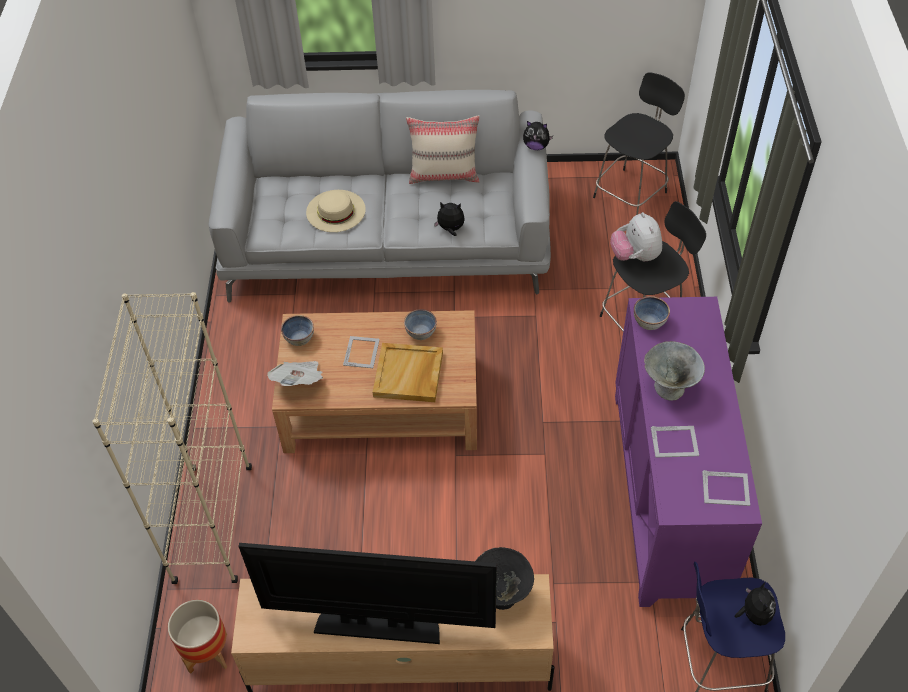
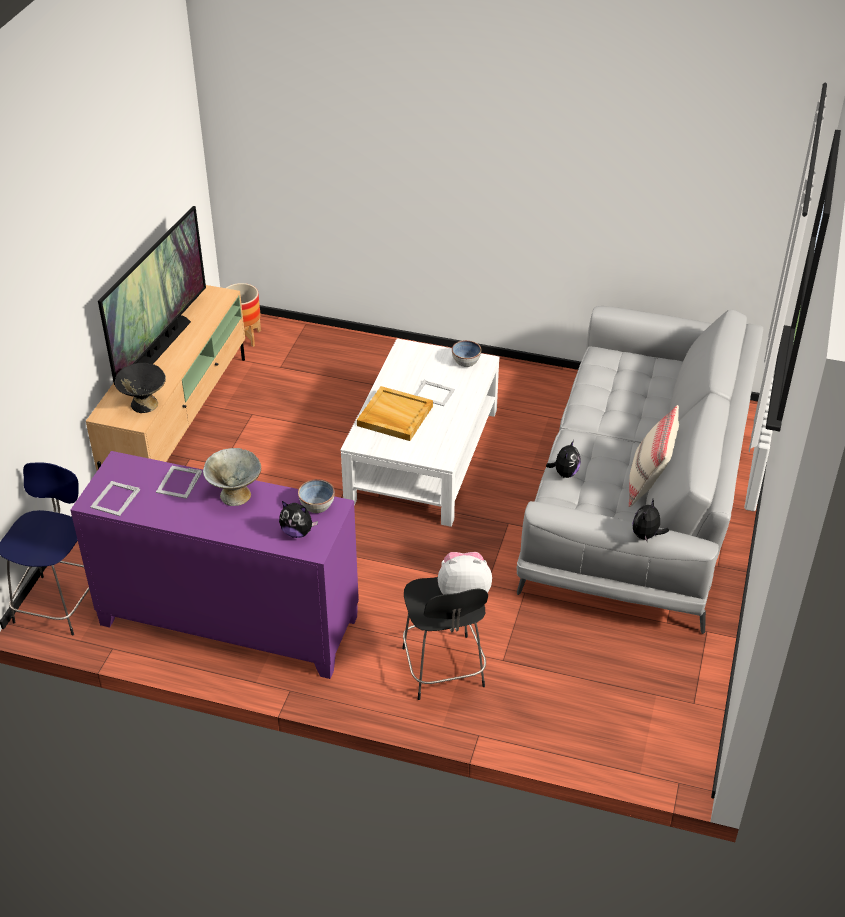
camera: 105 degrees right, 10 degrees down
beige bookcase [92,292,252,584] -> none
newspaper [267,361,323,386] -> none
brown coffee table [272,310,477,453] -> white coffee table [341,338,499,527]
beige hat [306,190,366,232] -> none
bowl [404,309,437,340] -> none
black stool [593,72,685,215] -> none
plush toy [734,583,776,626] -> plush toy moved to [279,501,318,538]

